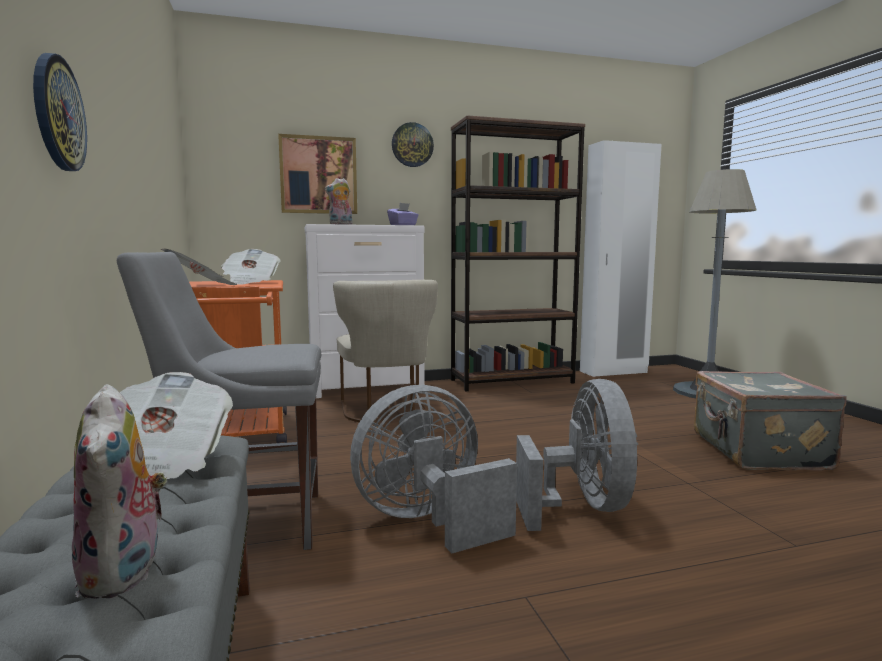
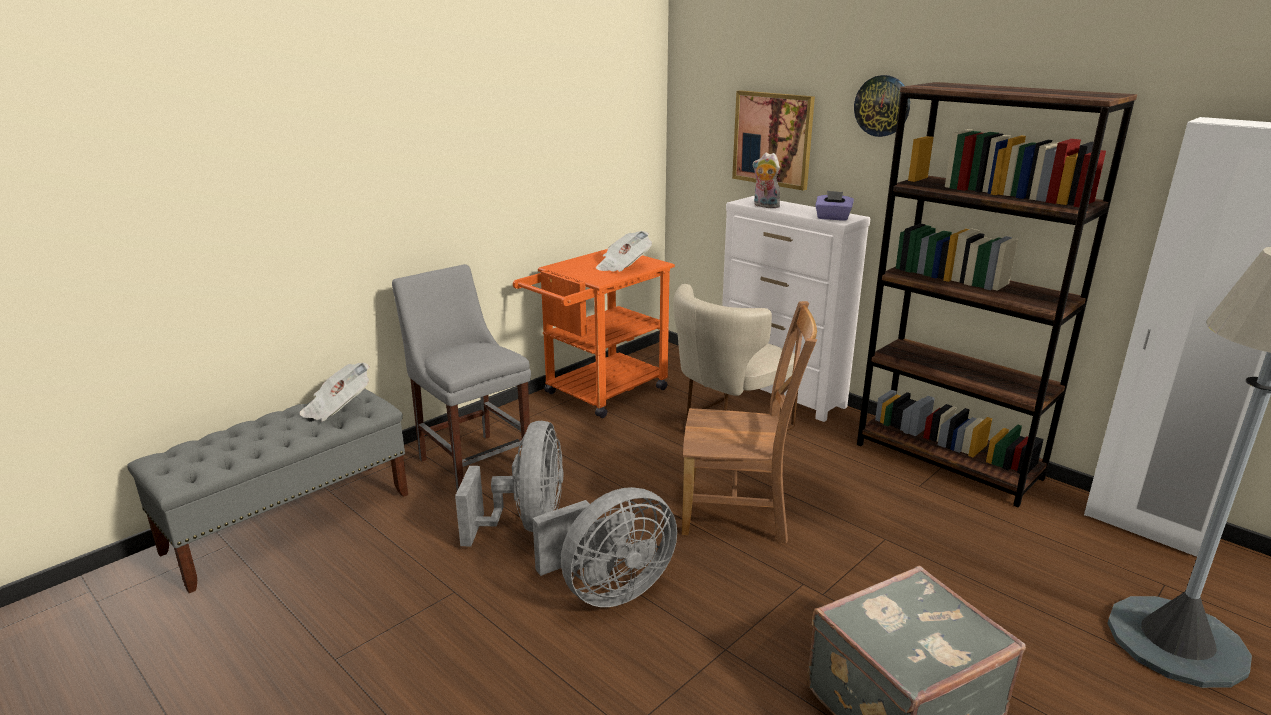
camera: 60 degrees right, 15 degrees up
wall clock [33,53,87,171] -> none
plush toy [72,384,167,599] -> none
newspaper [161,249,237,285] -> none
grey fan [350,385,517,553] -> grey fan turned 60 degrees clockwise [455,421,563,547]
none -> brown chair [682,301,817,543]

